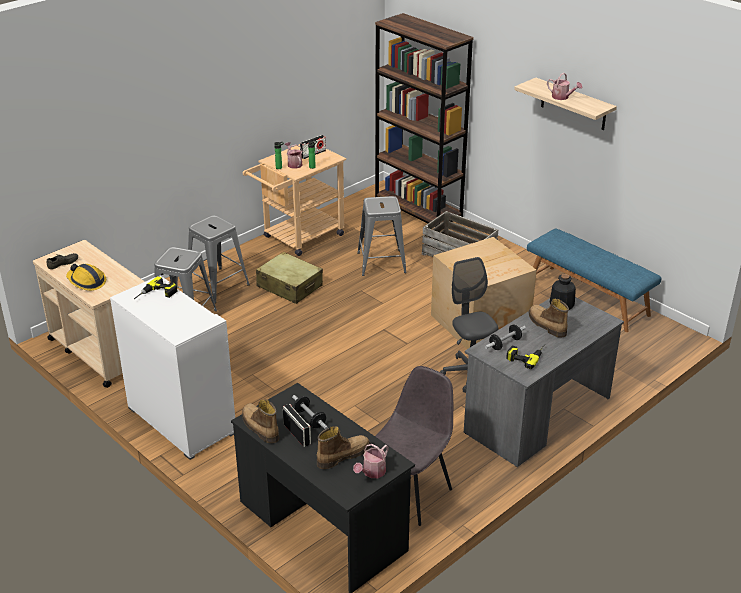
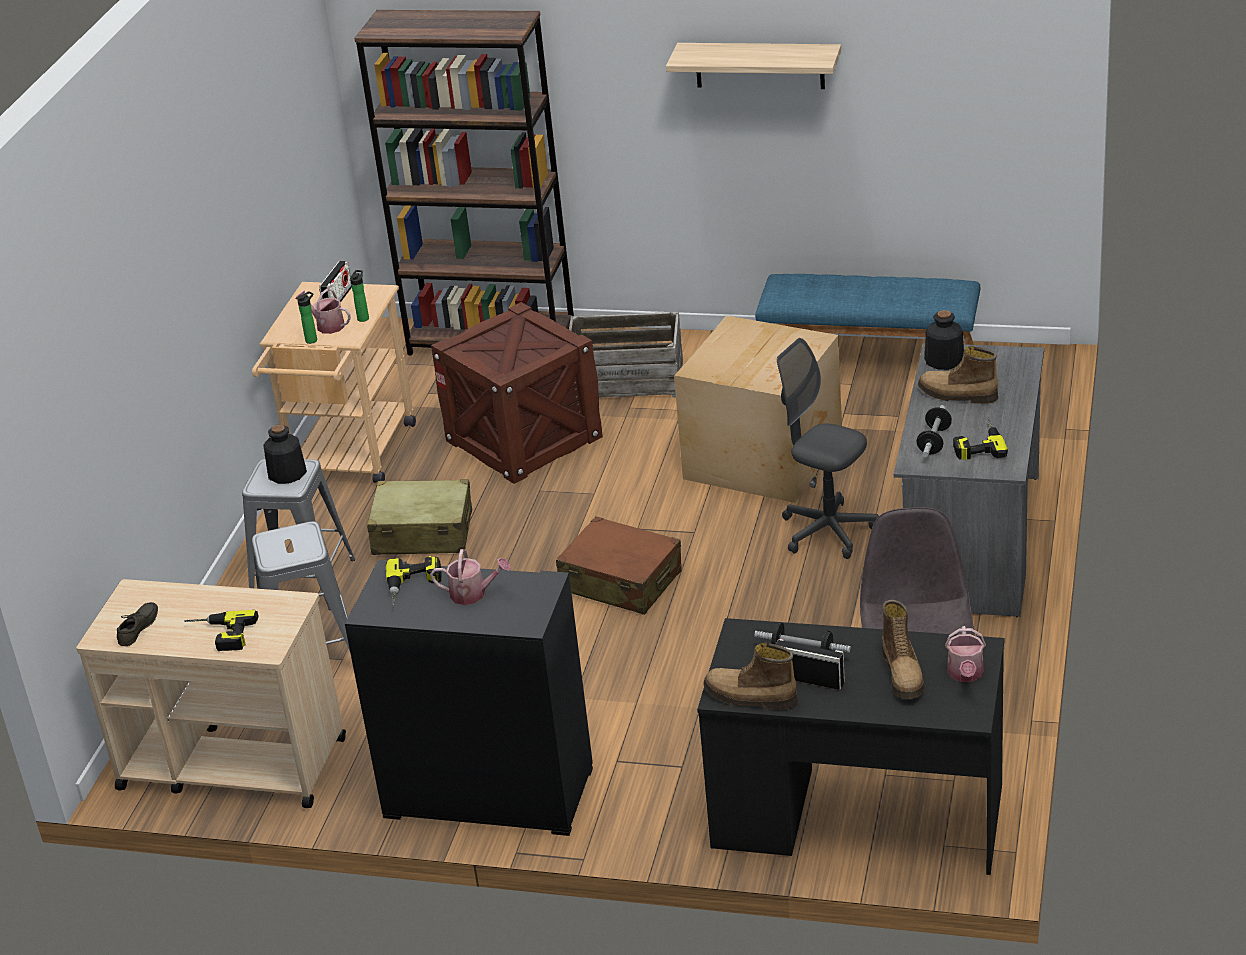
camera: 30 degrees left, 0 degrees up
hard hat [66,264,106,291] -> power drill [185,610,259,651]
white cabinet [110,276,235,460] -> black cabinet [345,560,593,836]
boot [317,426,370,469] -> boot turned 150 degrees clockwise [882,600,925,699]
grey stool [357,196,407,276] -> crate [431,302,603,484]
watering can [547,73,582,100] -> watering can moved to [430,549,511,605]
none -> bottle [263,425,307,484]
none -> brown suitcase [556,516,682,615]

